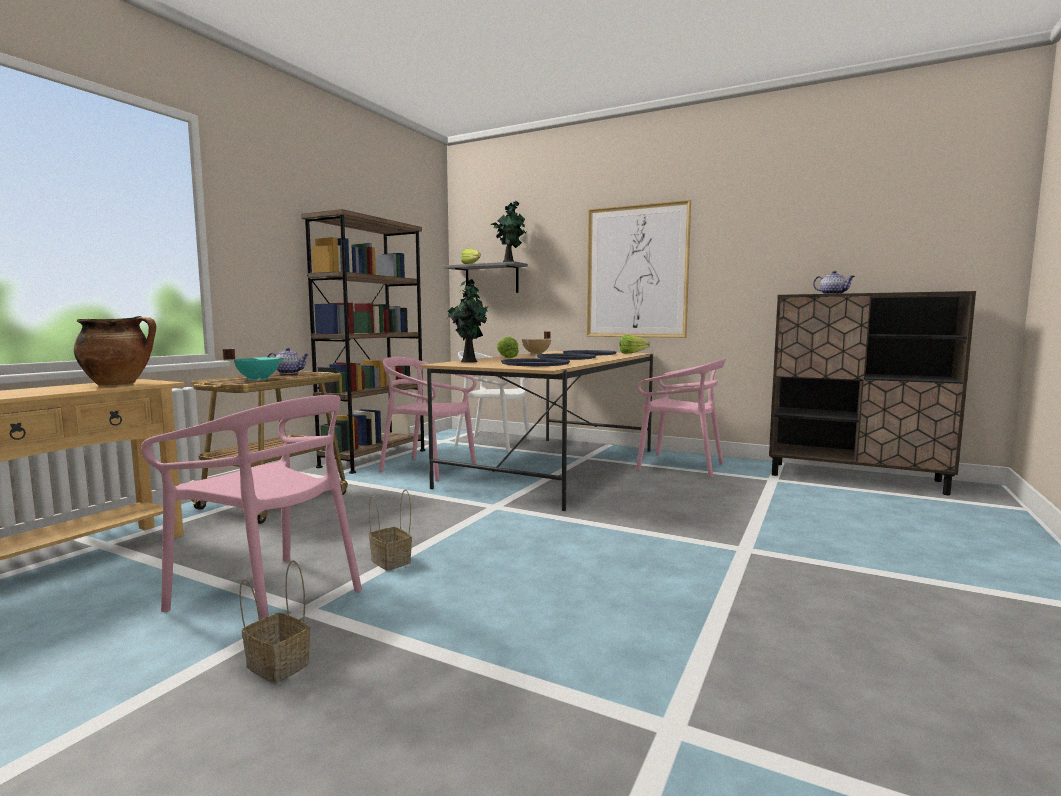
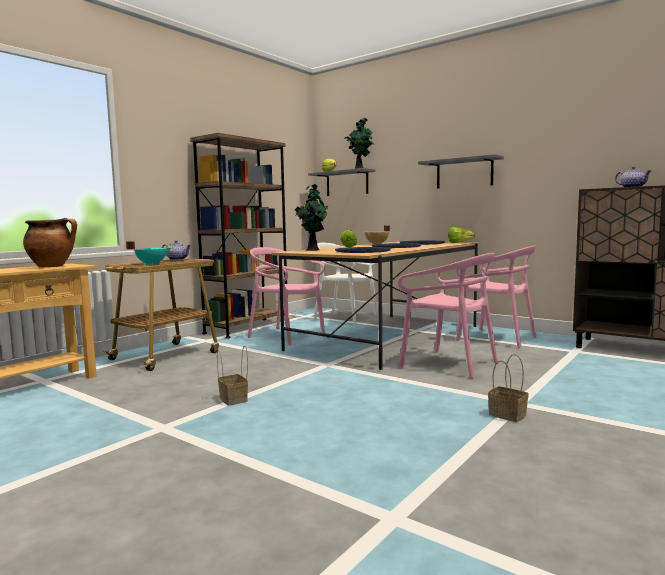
camera: 10 degrees right, 0 degrees up
pink chair [141,395,362,620] -> pink chair moved to [398,253,498,378]
basket [239,560,310,683] -> basket moved to [488,354,528,422]
picture [587,200,691,338] -> grey shelf [418,154,504,189]

